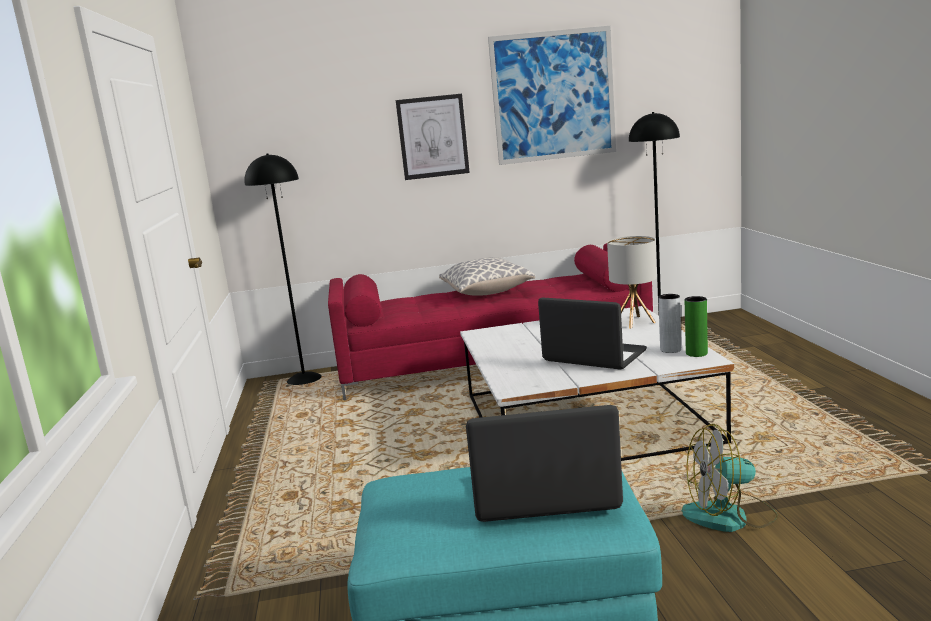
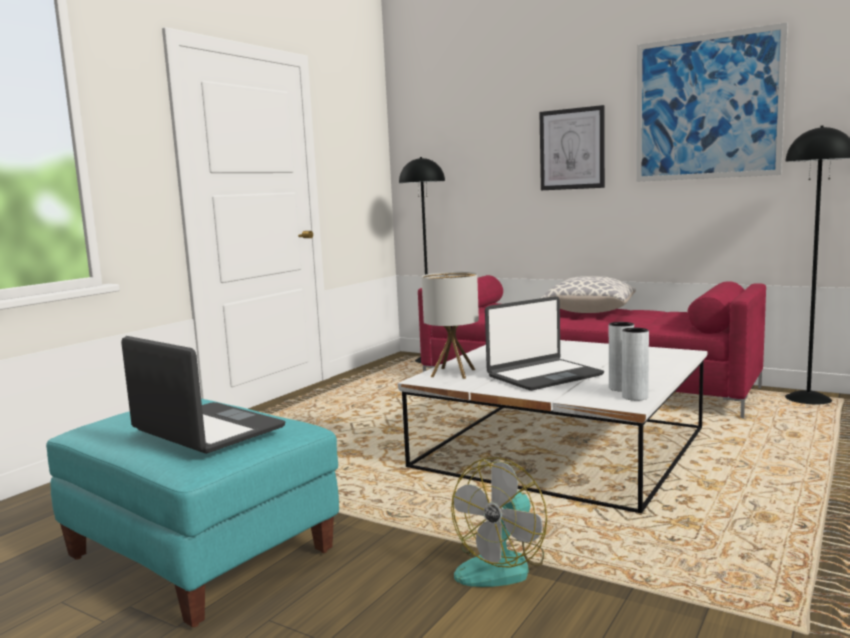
camera: 40 degrees right, 5 degrees down
laptop [538,297,647,370] -> laptop turned 75 degrees clockwise [485,296,604,391]
table lamp [607,236,657,329] -> table lamp moved to [422,272,479,379]
fan [682,424,778,532] -> fan turned 90 degrees counterclockwise [451,457,547,587]
green vase [685,296,708,357] -> grey vase [622,328,649,401]

